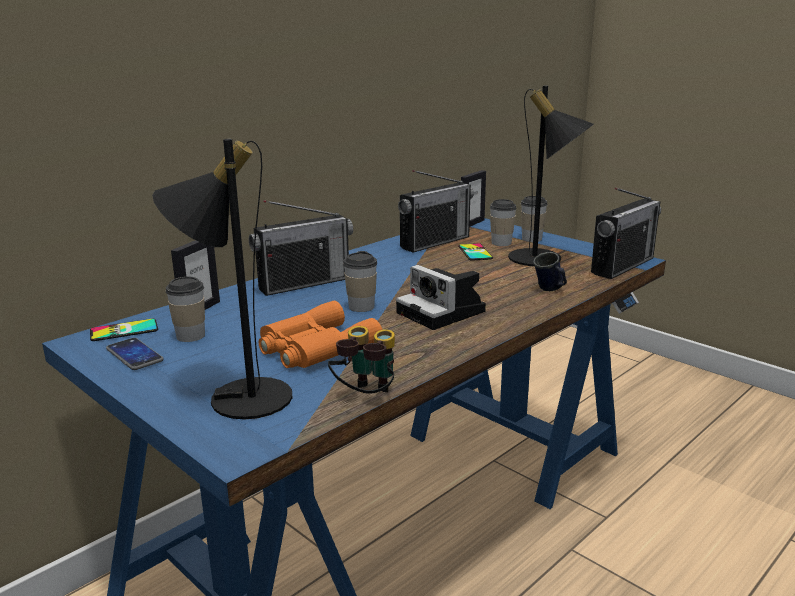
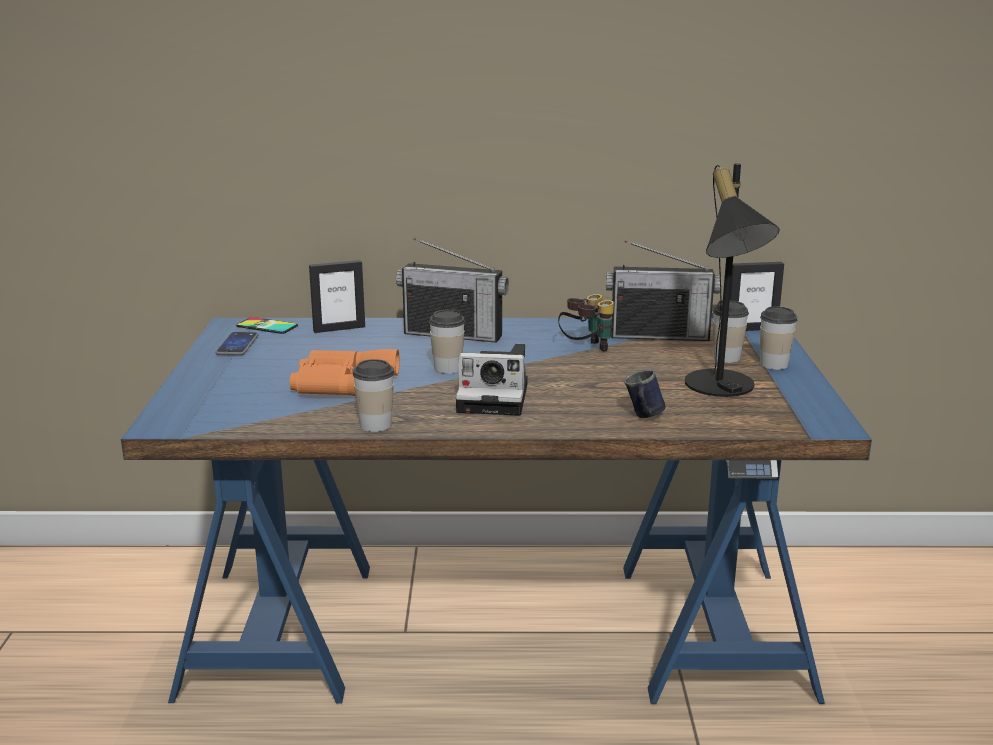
camera: 45 degrees right, 0 degrees up
black table lamp [152,139,292,420] -> none
cup [166,277,205,342] -> cup moved to [353,359,394,432]
binoculars [328,326,395,394] -> binoculars moved to [558,294,614,352]
camera [396,265,486,330] -> camera turned 90 degrees counterclockwise [456,344,527,416]
phone [458,243,493,261] -> none
radio [591,188,661,279] -> none

